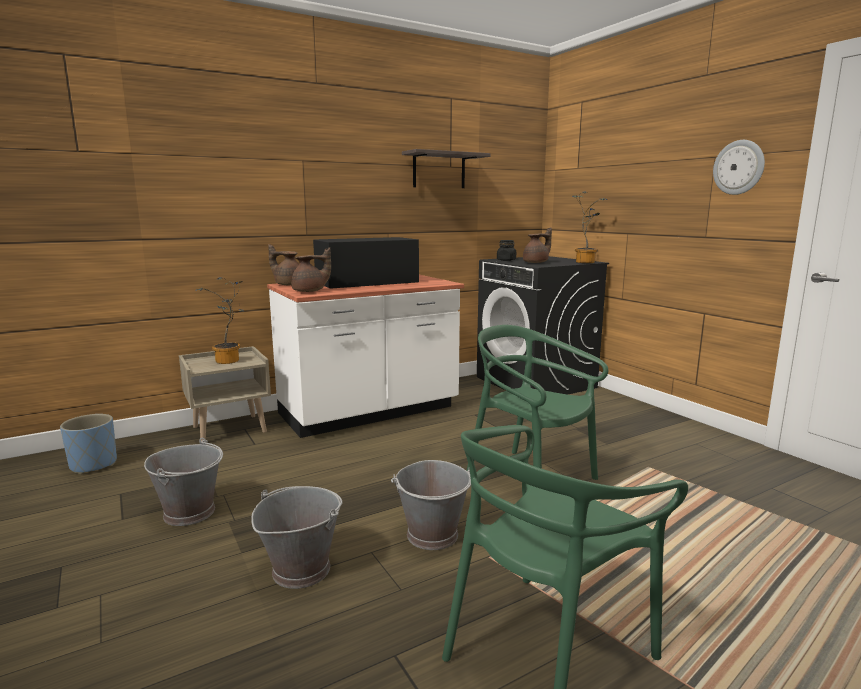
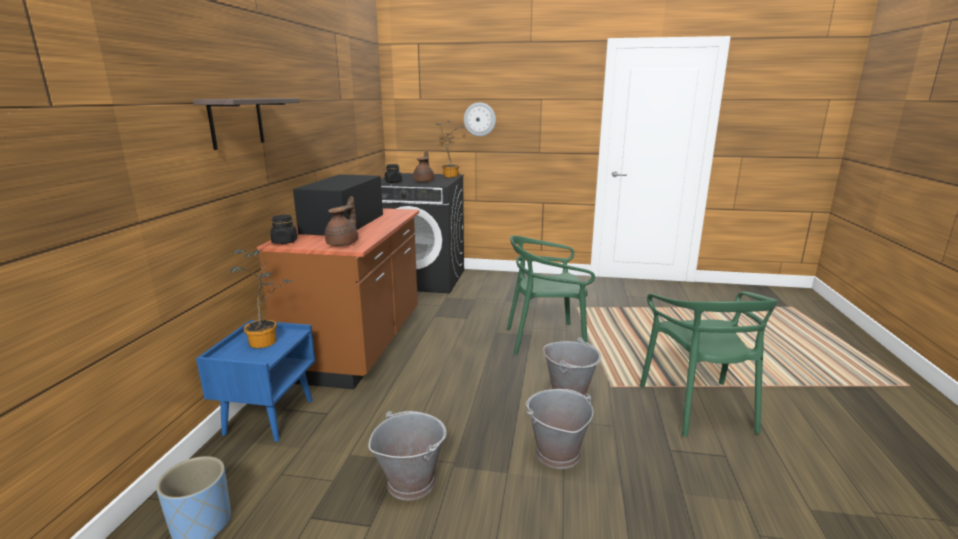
camera: 50 degrees left, 5 degrees up
beige nightstand [179,346,271,441] -> blue nightstand [196,320,315,442]
white counter [267,275,464,438] -> brown counter [257,208,419,390]
brown teapot [268,244,299,285] -> black jar [270,215,297,244]
shelf [402,149,490,188] -> shelf moved to [193,98,300,150]
wall clock [713,140,765,195] -> wall clock moved to [464,102,496,136]

